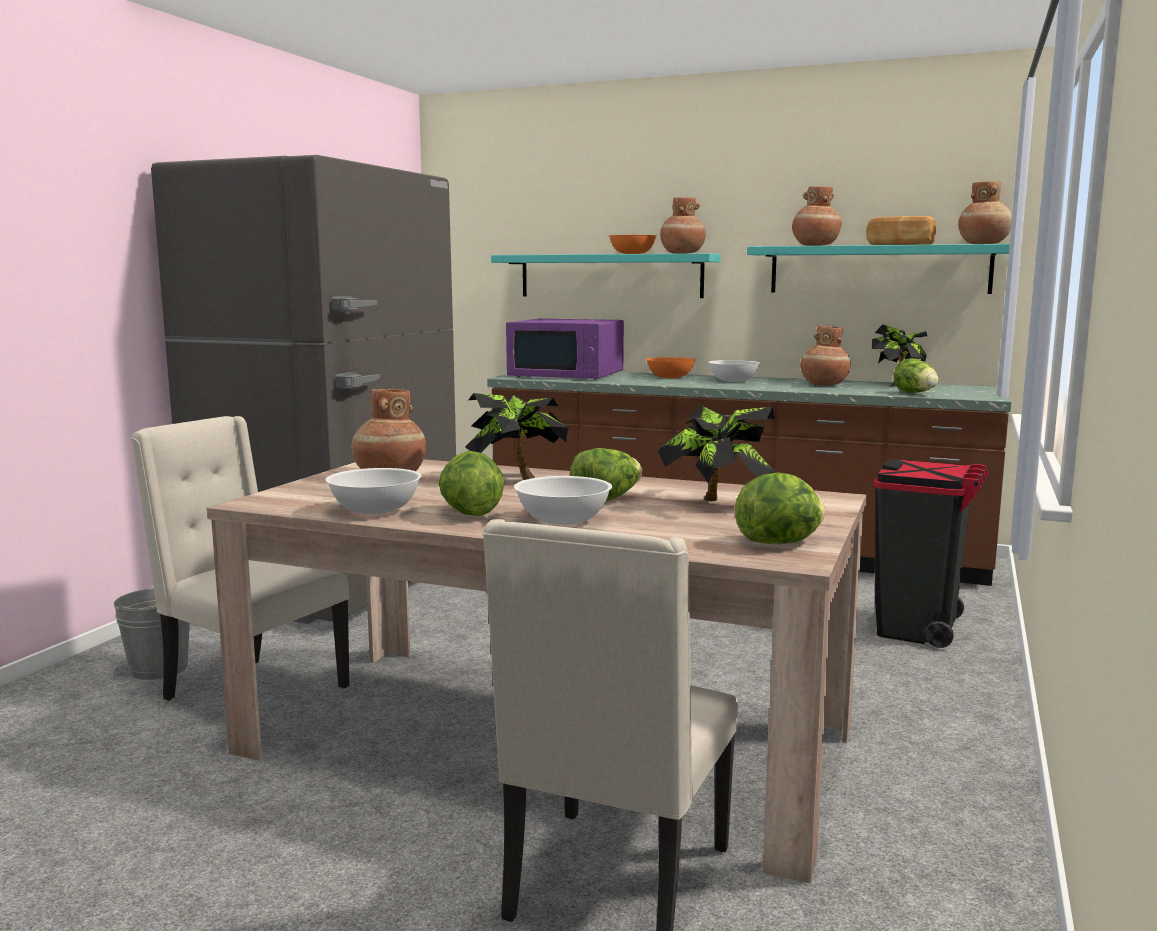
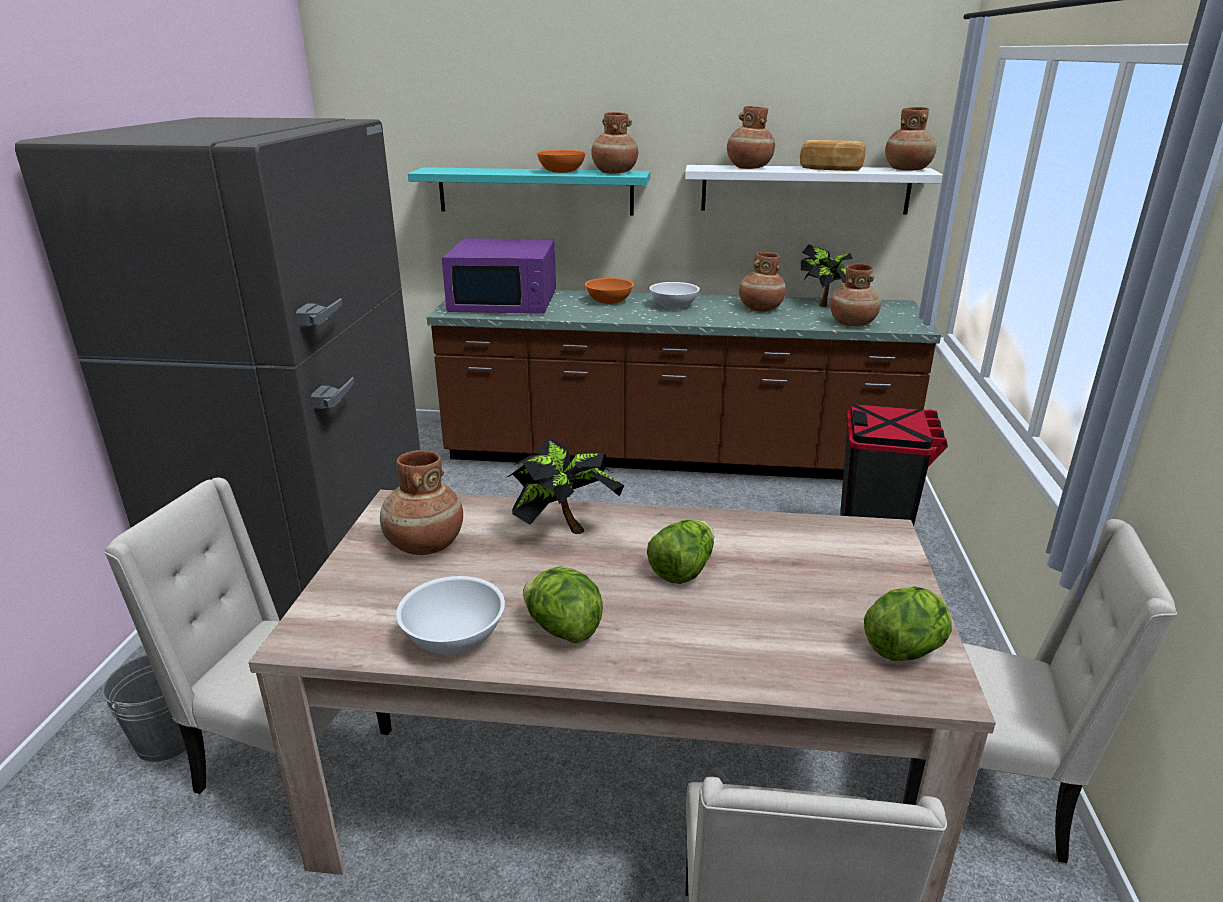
camera: 15 degrees left, 15 degrees up
white bowl [514,476,612,525] -> none
potted plant [658,405,774,501] -> none
turquoise shelf [747,244,1010,294] -> white shelf [685,165,943,215]
lettuce [893,358,939,393] -> brown vase [830,264,881,326]
none -> beige chair [903,519,1177,863]

